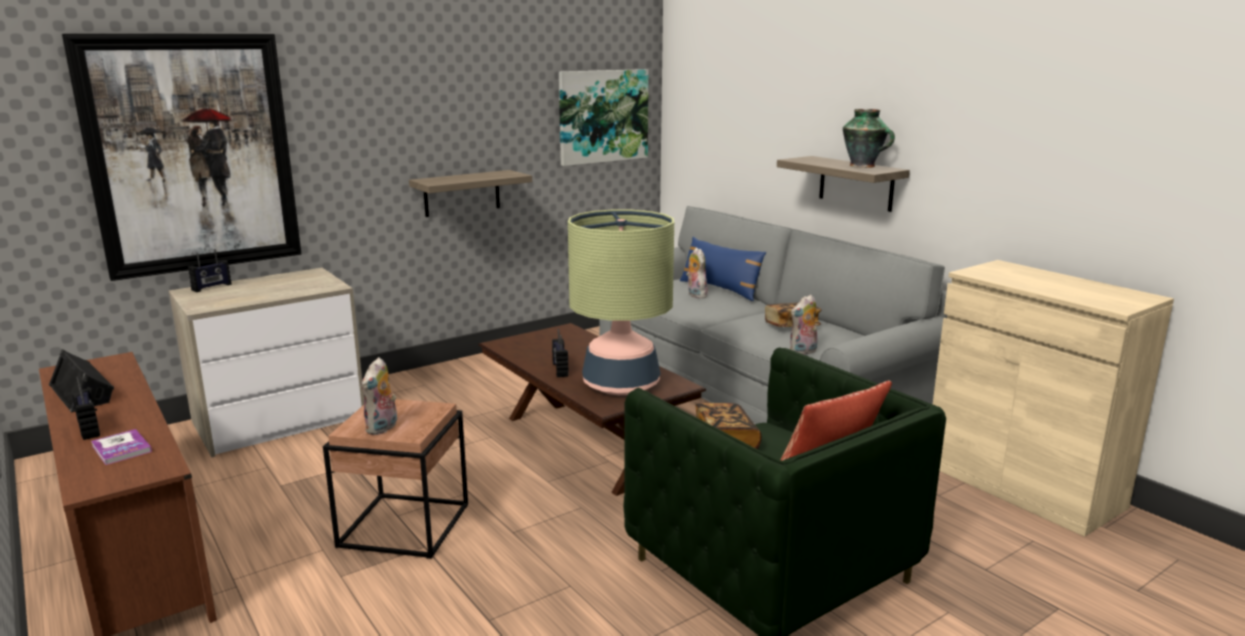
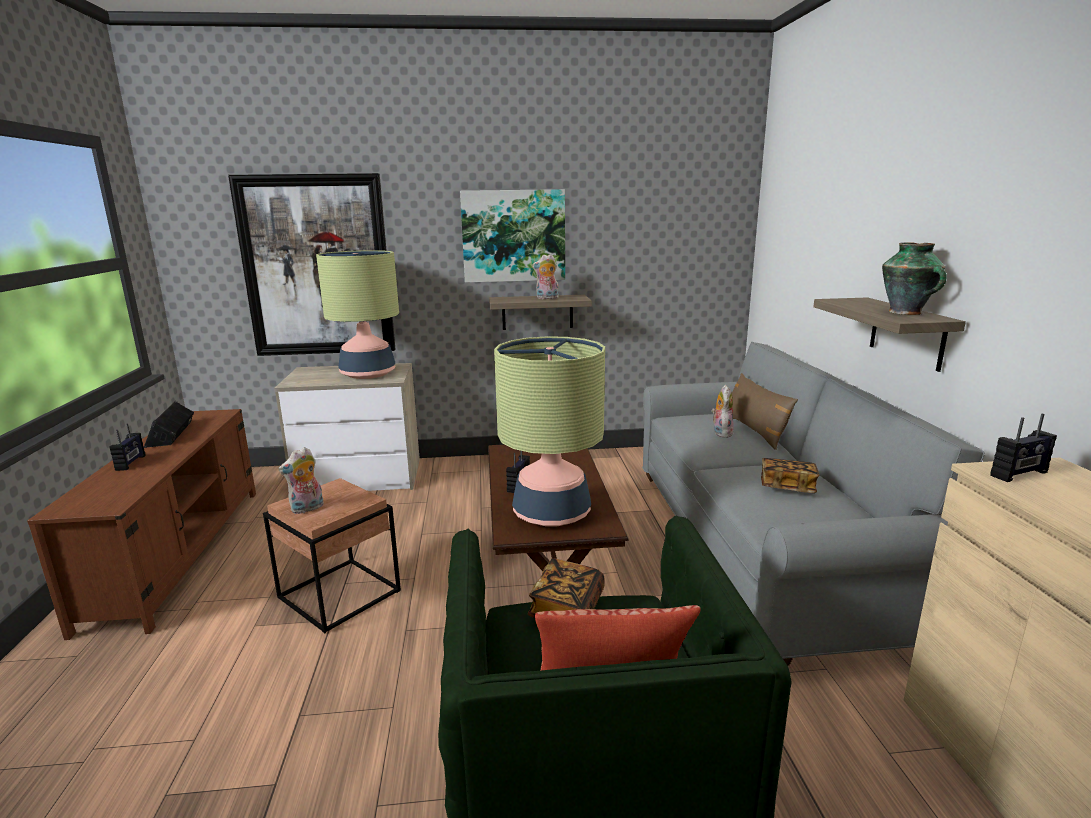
camera: 30 degrees right, 0 degrees up
book [91,429,152,465] -> none
radio [188,249,232,292] -> radio moved to [990,414,1057,482]
picture [559,69,648,166] -> picture moved to [460,189,565,283]
blue pillow [680,237,766,301] -> brown pillow [732,373,798,450]
plush toy [790,295,817,355] -> plush toy moved to [532,254,559,299]
none -> table lamp [316,250,399,379]

